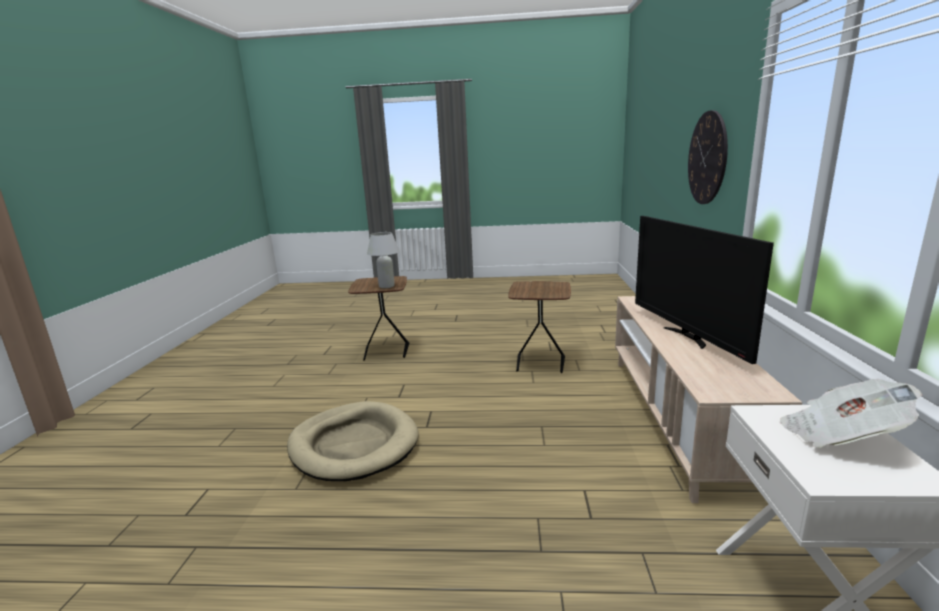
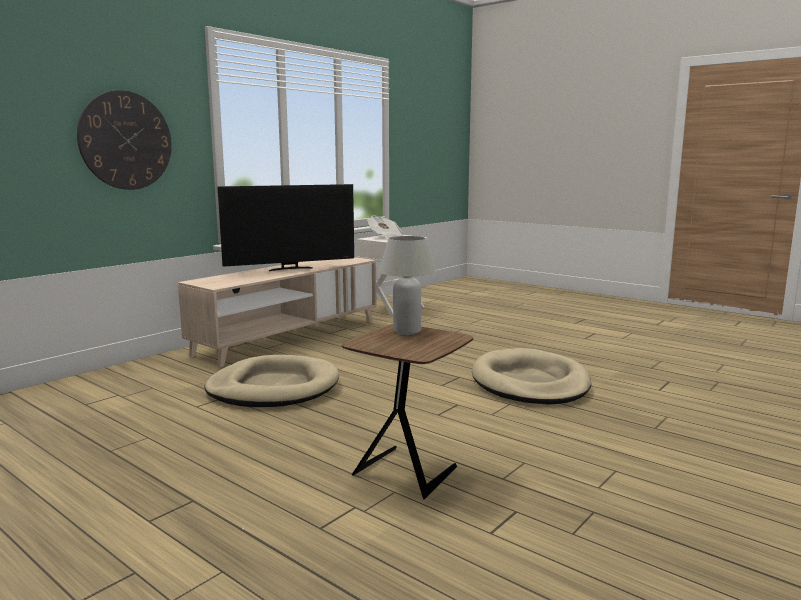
camera: 145 degrees left, 5 degrees down
brown side table [508,281,571,373] -> beige dog bed [205,355,339,407]
television [635,216,774,364] -> television turned 45 degrees clockwise [218,184,354,271]

